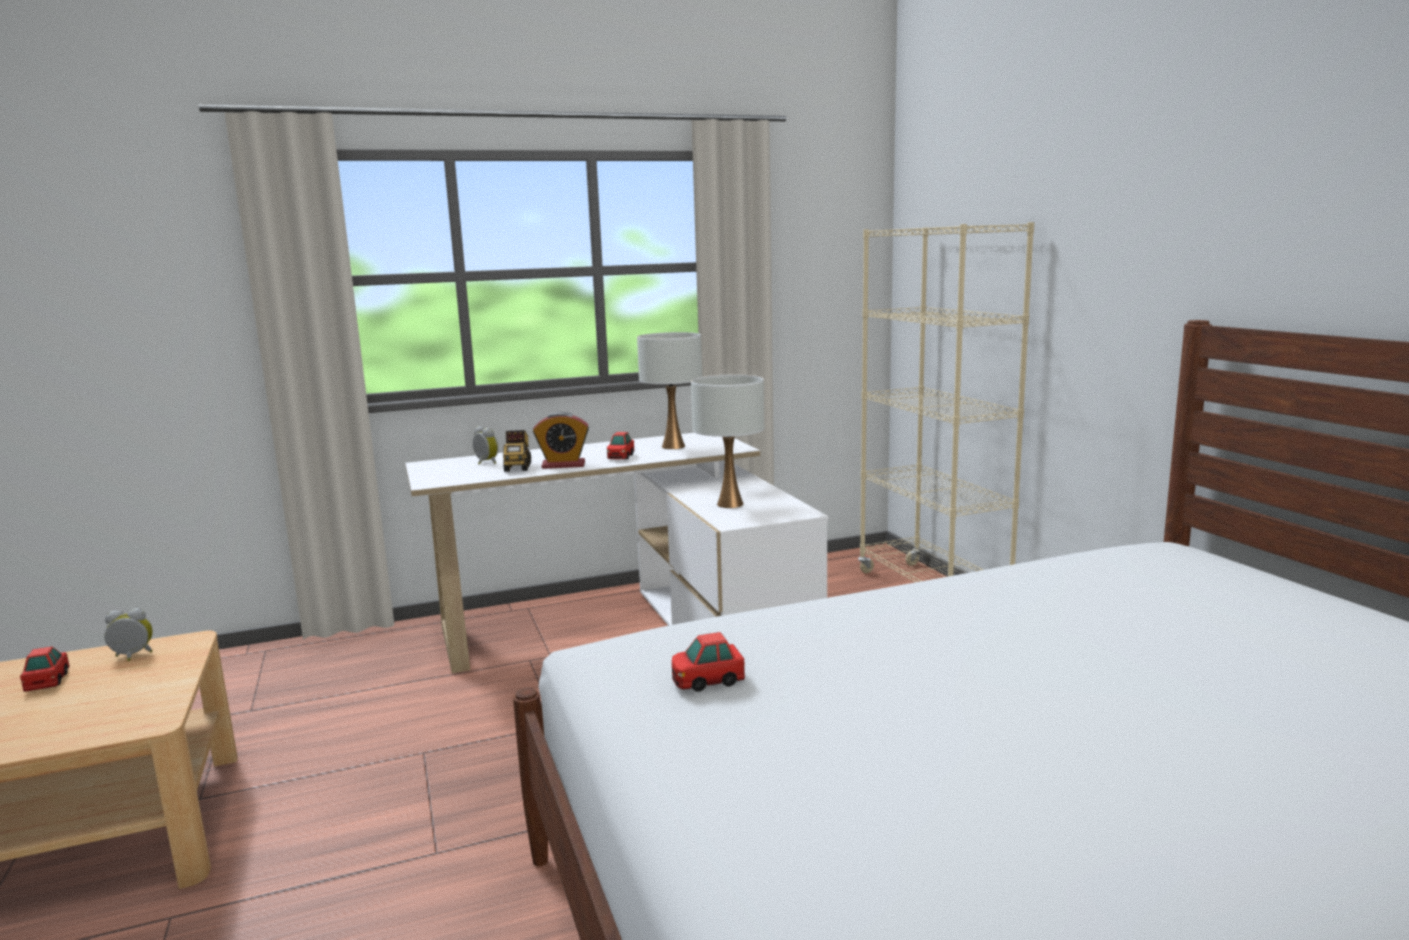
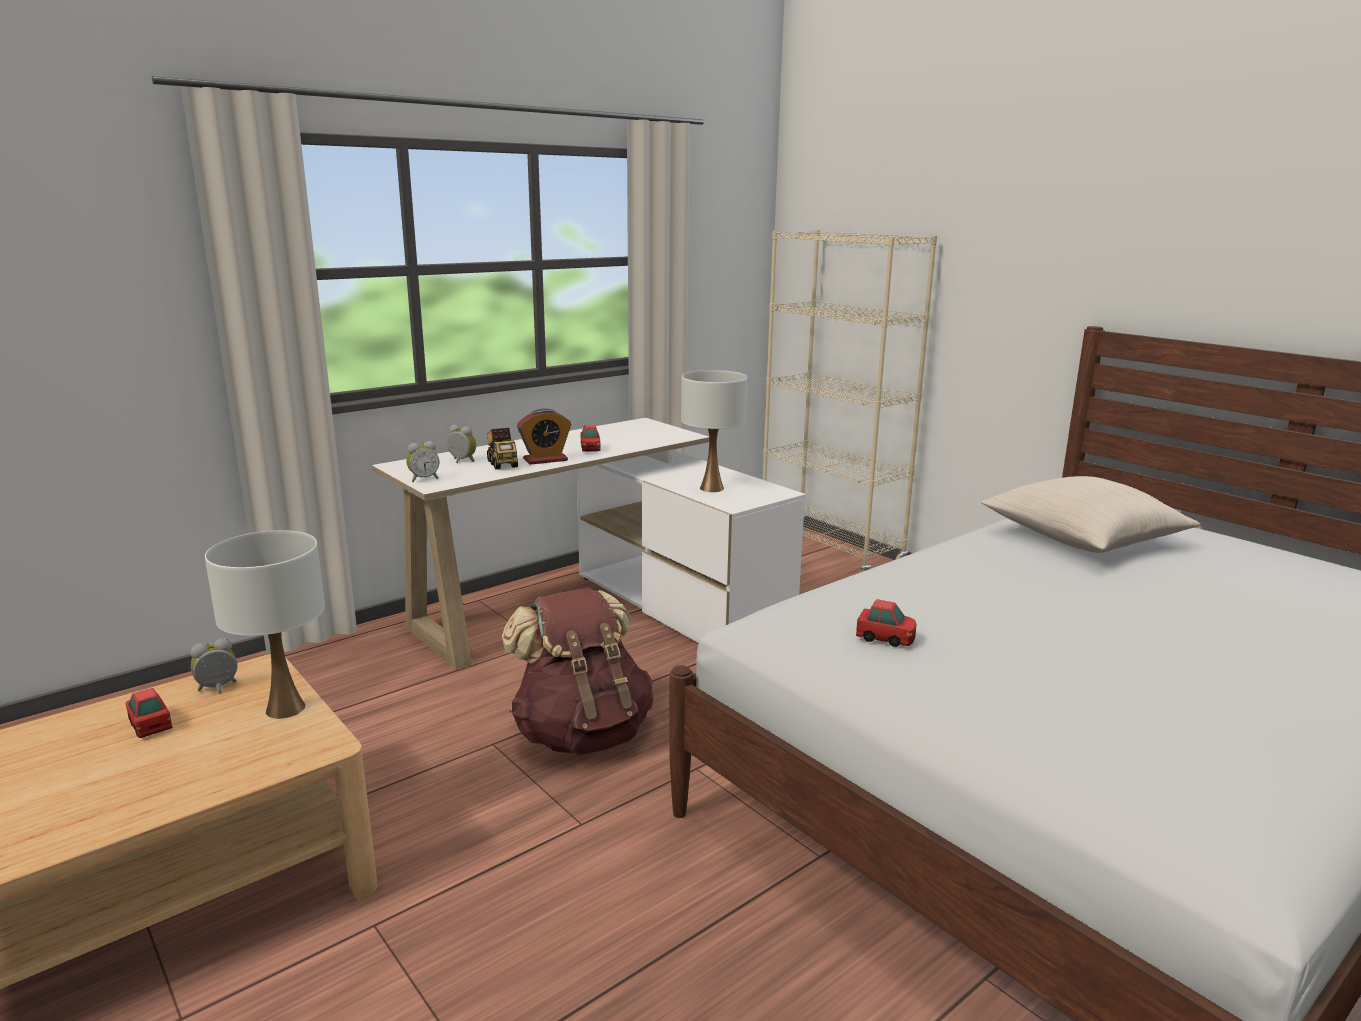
camera: 20 degrees left, 5 degrees up
white table lamp [637,332,702,449] -> white table lamp moved to [205,530,325,719]
toy car [672,632,745,692] -> toy car turned 120 degrees counterclockwise [856,599,917,647]
none -> alarm clock [406,441,439,482]
none -> brown backpack [501,587,654,755]
none -> beige pillow [981,476,1200,553]

